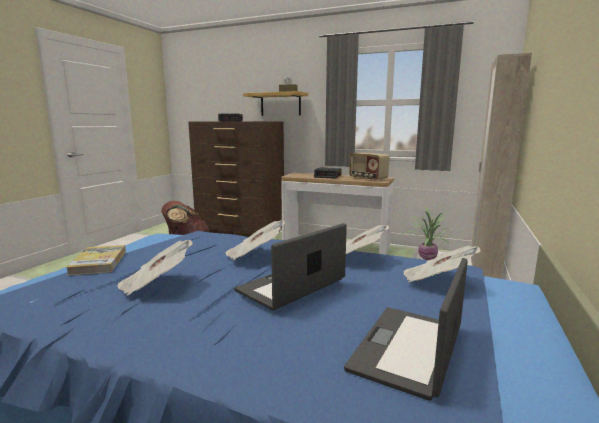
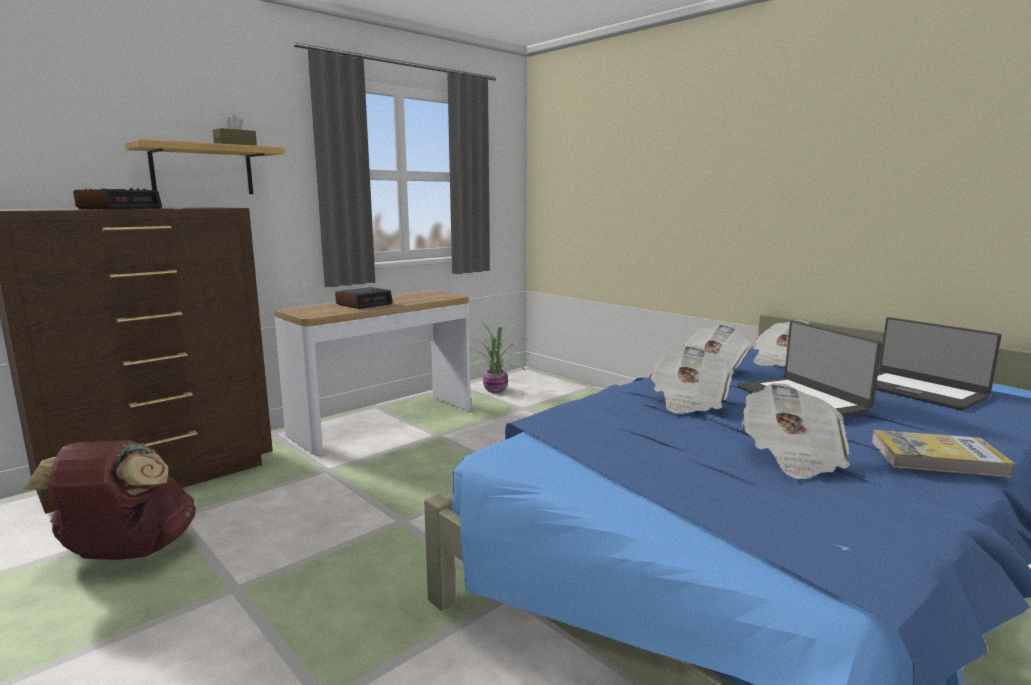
camera: 65 degrees left, 0 degrees up
book [66,245,126,276] -> book moved to [872,430,1015,478]
radio [349,152,390,181] -> none
beige wardrobe [471,53,532,279] -> none

